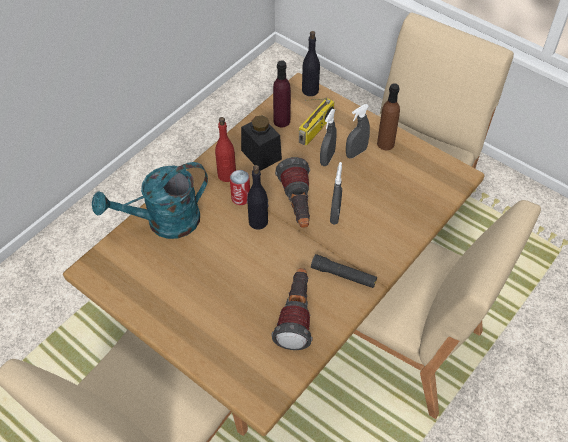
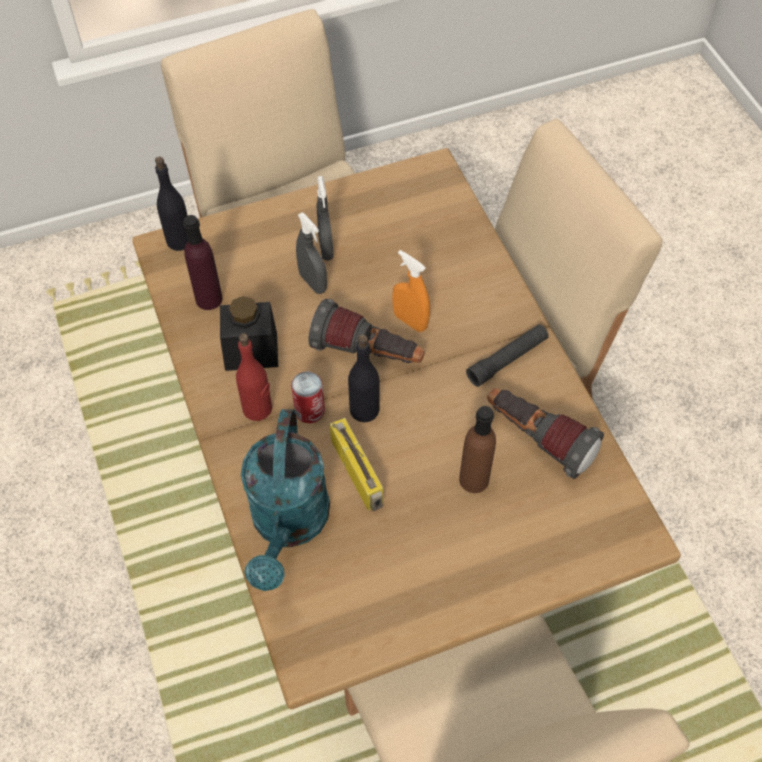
camera: 60 degrees left, 5 degrees up
radio [299,98,335,145] -> radio moved to [330,418,383,511]
grey spray bottle [330,162,342,225] -> orange spray bottle [392,250,430,332]
brown bottle [377,83,400,150] -> brown bottle moved to [459,406,496,493]

